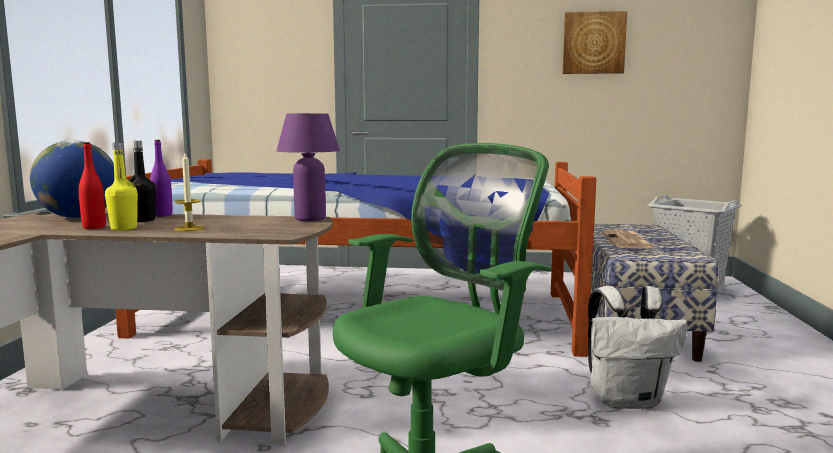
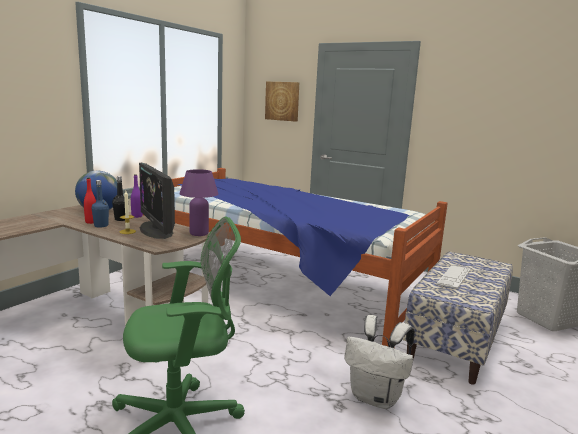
camera: 25 degrees right, 5 degrees up
yellow bottle [105,142,138,230] -> blue bottle [91,180,109,228]
picture [563,11,627,74] -> picture moved to [265,82,299,122]
newspaper [602,230,656,249] -> keyboard [436,265,471,289]
none -> monitor [139,162,175,239]

